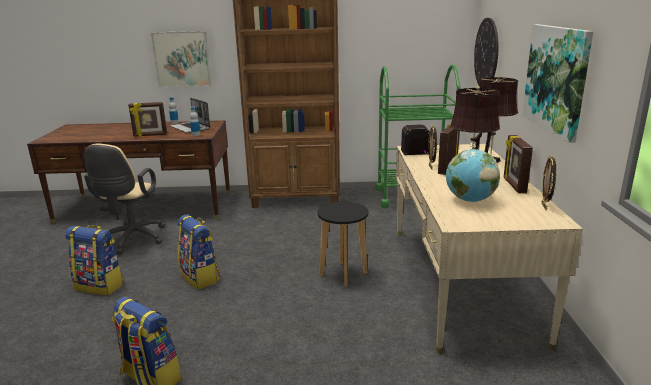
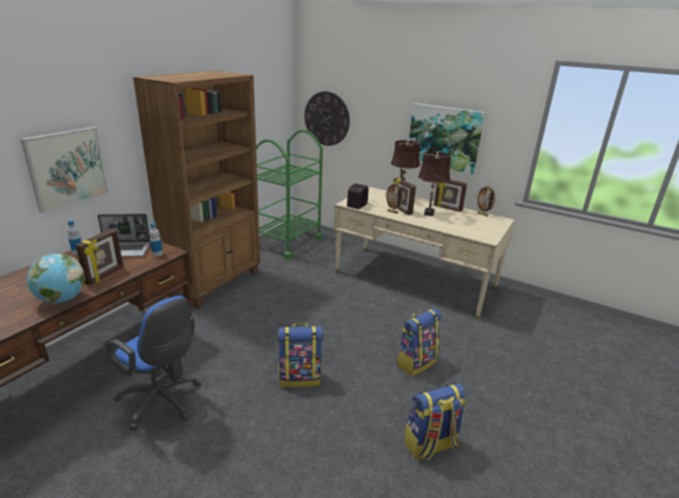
camera: 60 degrees left, 5 degrees up
backpack [65,225,124,295] -> backpack moved to [396,308,441,376]
beige office chair [84,144,165,254] -> blue office chair [107,296,201,431]
black stool [318,202,368,287] -> none
globe [446,149,500,202] -> globe moved to [27,254,85,304]

